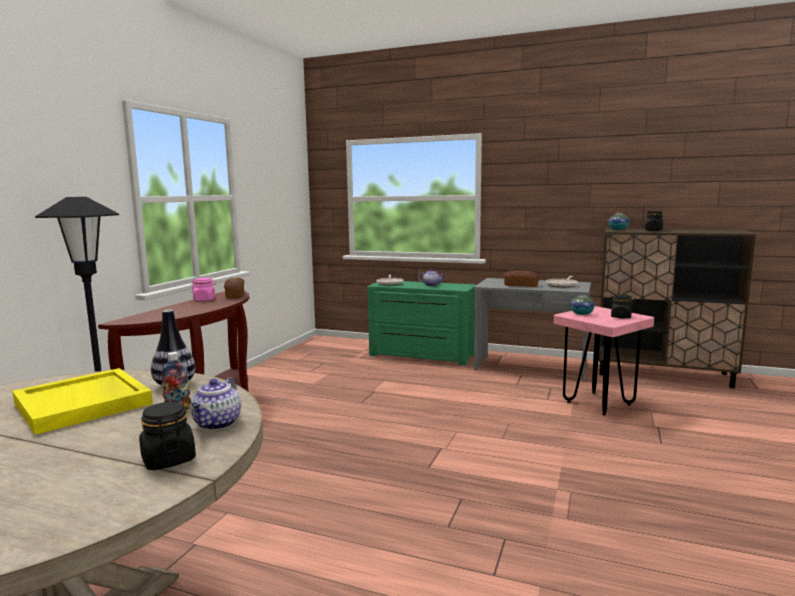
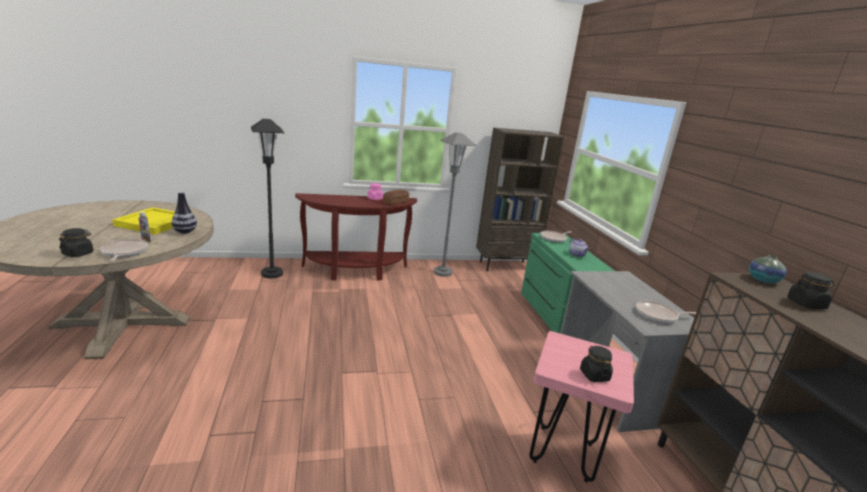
camera: 55 degrees right, 10 degrees up
teapot [191,377,241,430] -> frying pan [100,239,148,261]
bread [504,271,539,287] -> none
vase [570,294,594,315] -> none
none -> grey floor lamp [434,133,476,277]
none -> brown bookcase [476,128,564,271]

